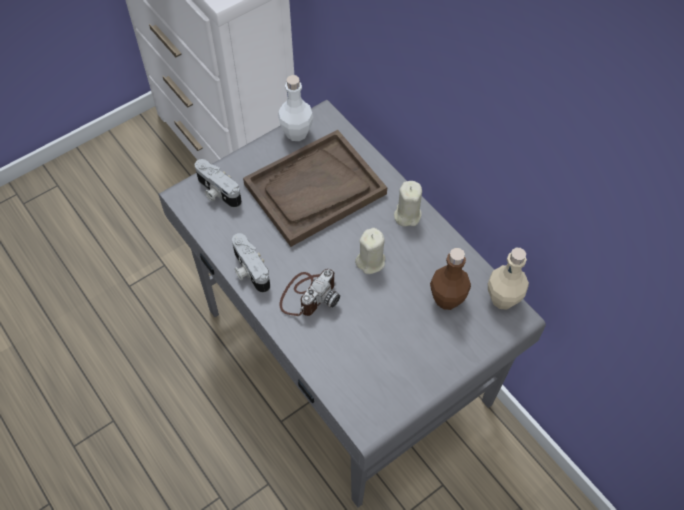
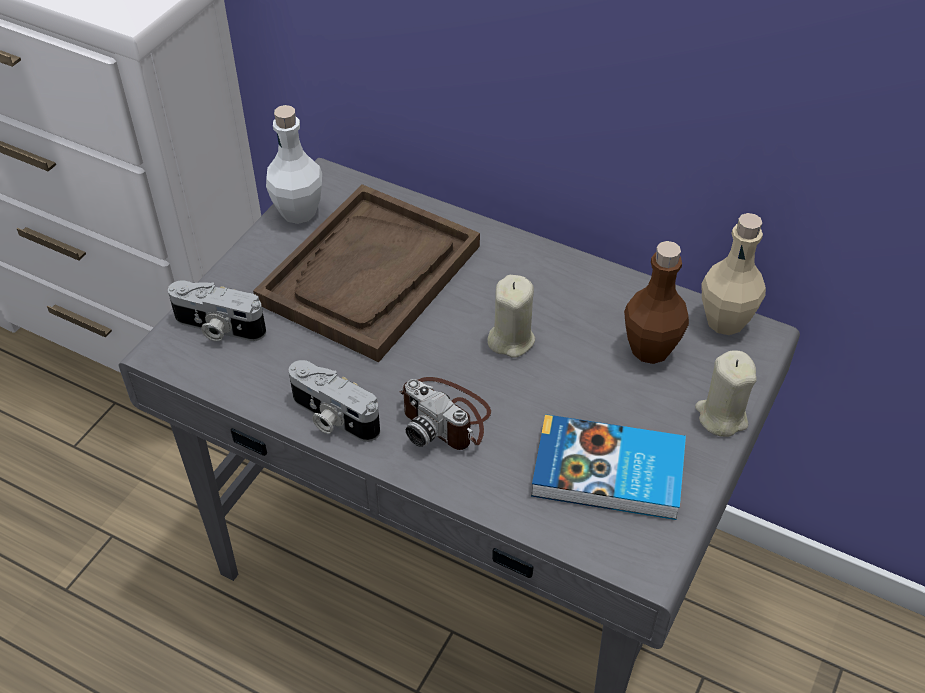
camera: 25 degrees left, 10 degrees down
camera [279,269,340,316] -> camera turned 120 degrees clockwise [400,377,491,450]
beige candle [394,181,422,226] -> beige candle moved to [695,350,757,437]
none -> book [531,414,686,520]

